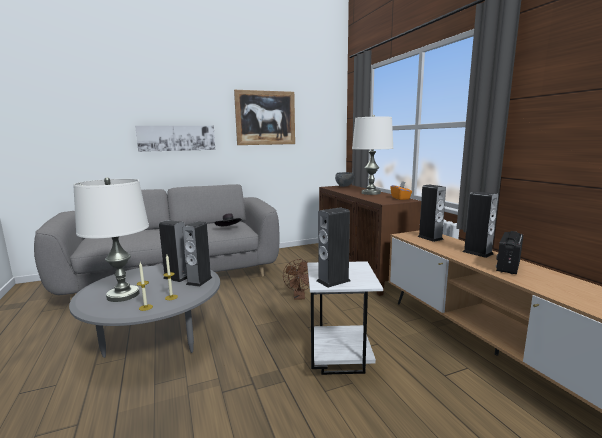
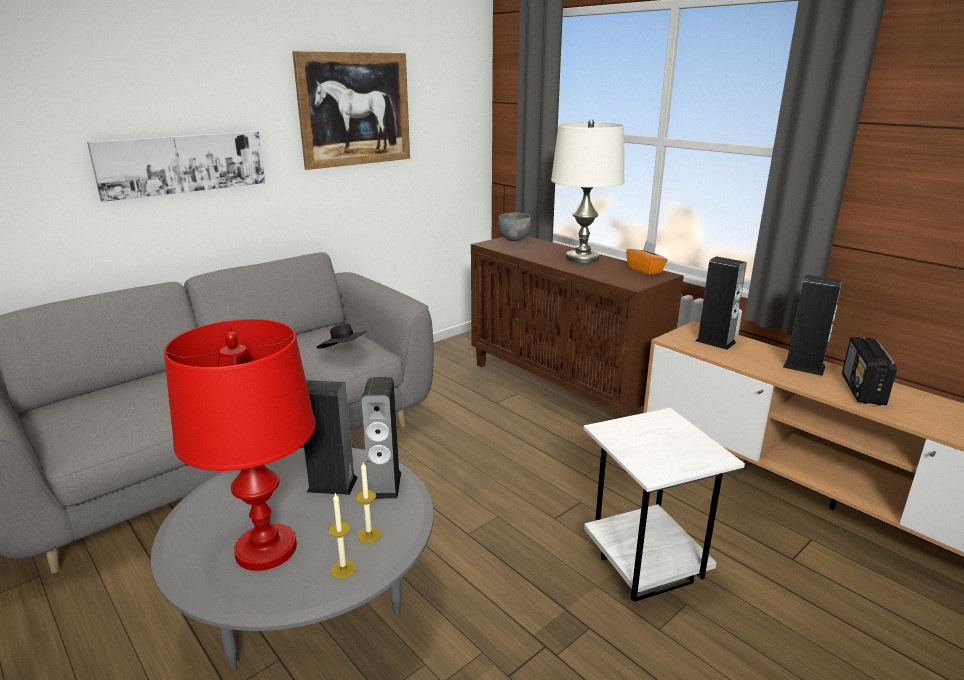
camera: 20 degrees left, 10 degrees up
white table lamp [73,177,149,302] -> red table lamp [164,319,316,571]
brown fan [283,259,309,300] -> none
speaker [317,207,350,288] -> none

